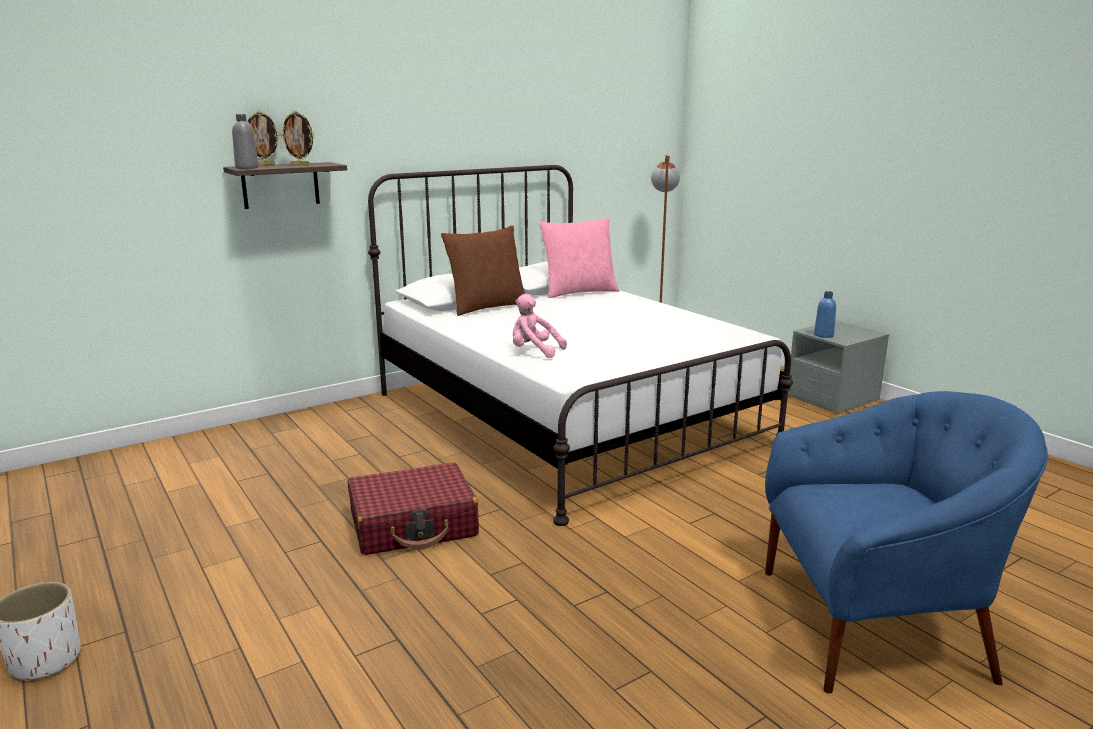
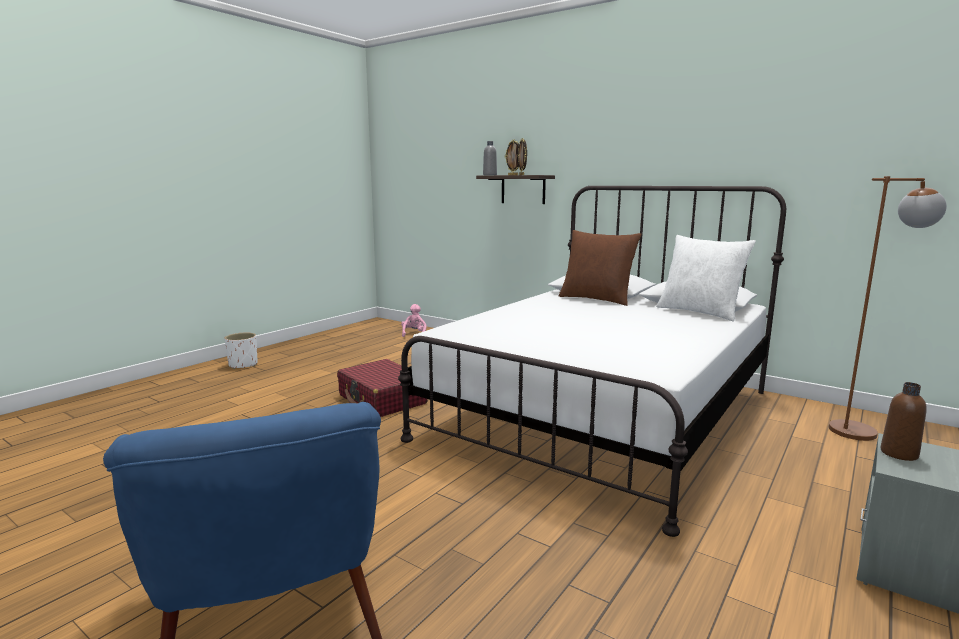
camera: 70 degrees right, 5 degrees down
pink plush toy [513,294,567,358] -> pink plush toy moved to [401,304,426,337]
pink pillow [539,217,619,298] -> white pillow [656,235,756,322]
blue bottle [814,291,836,338] -> brown bottle [880,382,927,461]

